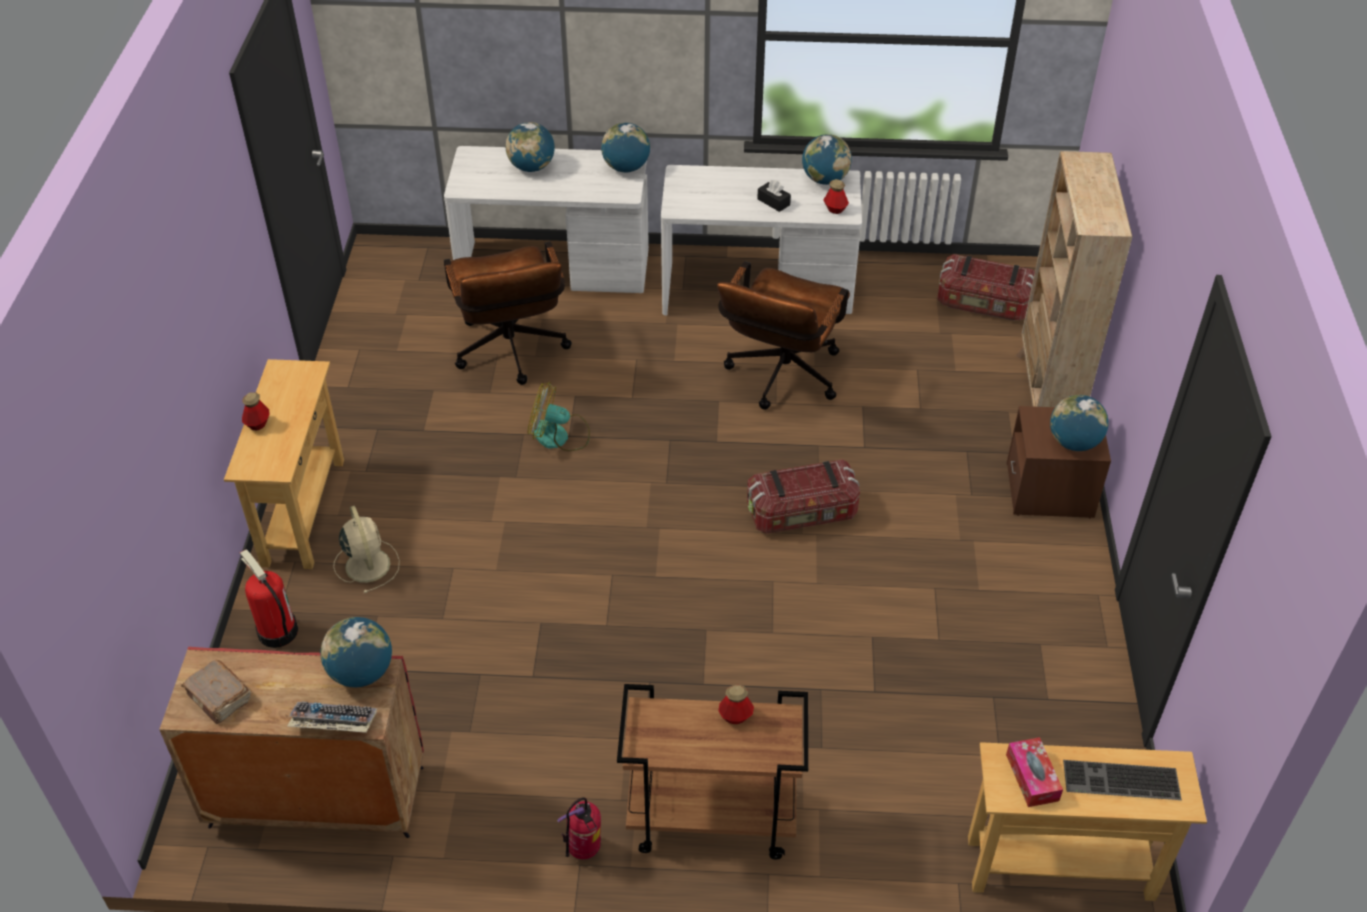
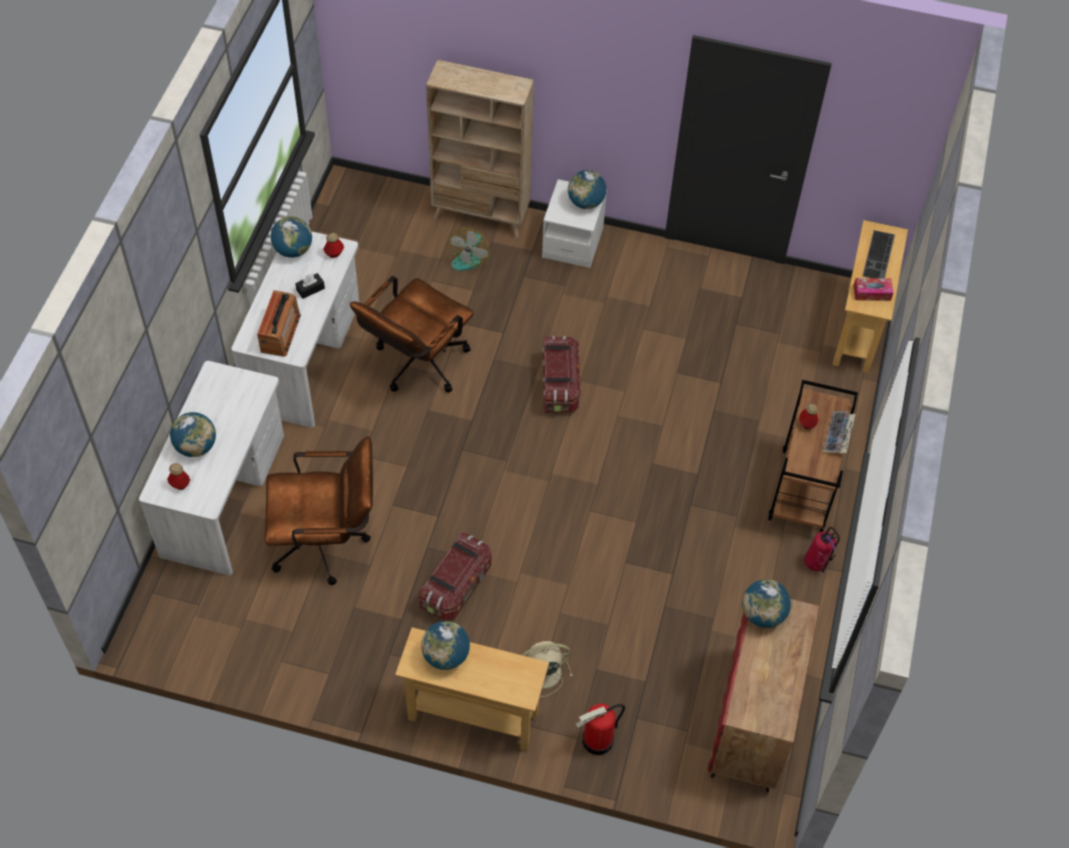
camera: 80 degrees left, 10 degrees up
brown book [181,660,251,724] -> none
bottle [242,392,269,430] -> bottle moved to [167,464,190,490]
keyboard [287,701,377,733] -> keyboard moved to [823,411,856,453]
fan [528,383,590,451] -> fan moved to [450,228,489,271]
globe [601,123,650,172] -> globe moved to [421,621,470,670]
brown office chair [717,261,850,410] -> brown office chair turned 90 degrees clockwise [350,276,474,392]
storage box [937,254,1035,321] -> storage box moved to [419,532,492,621]
brown nightstand [1007,406,1111,519] -> white nightstand [542,179,607,268]
none -> radio [257,290,301,357]

